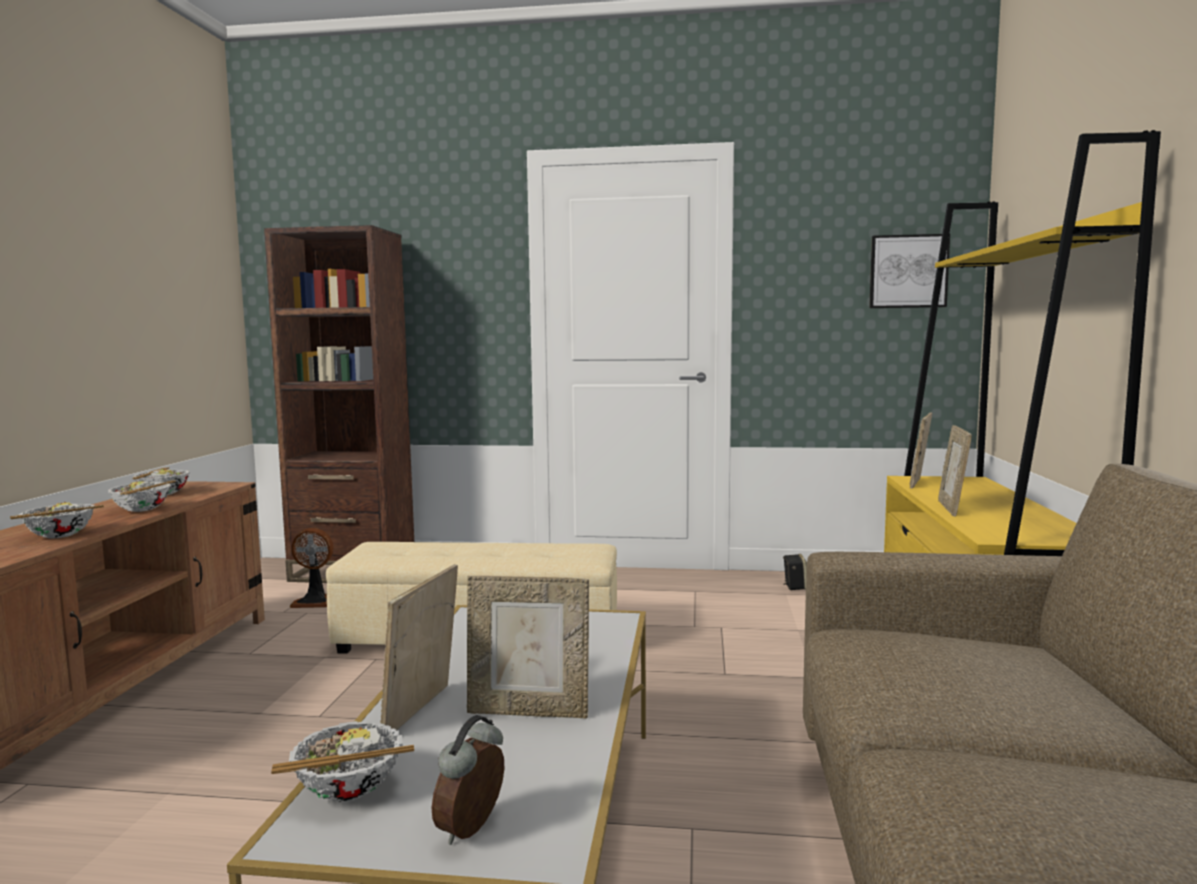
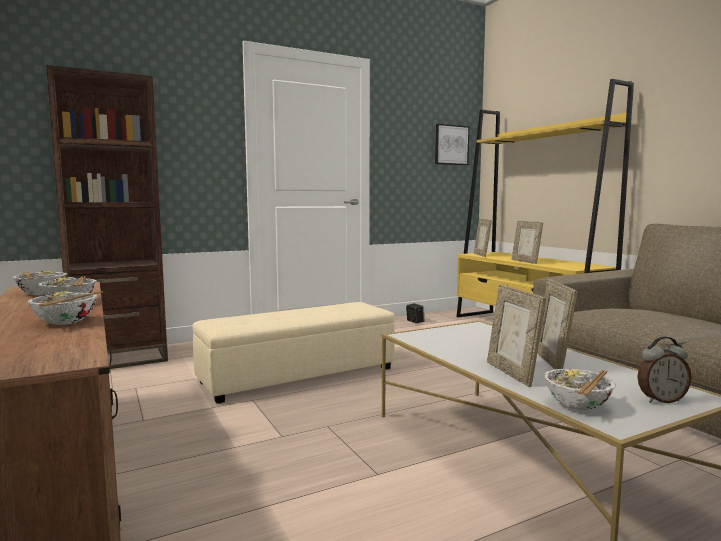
camera: 35 degrees left, 0 degrees up
fan [289,528,333,608] -> none
alarm clock [432,715,504,845] -> alarm clock turned 90 degrees counterclockwise [638,336,692,403]
picture frame [467,576,589,718] -> picture frame turned 120 degrees clockwise [537,279,577,369]

